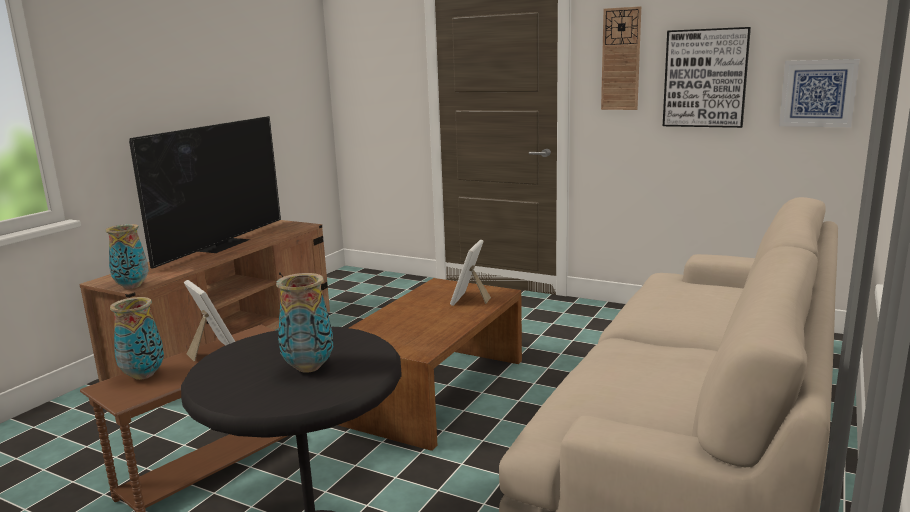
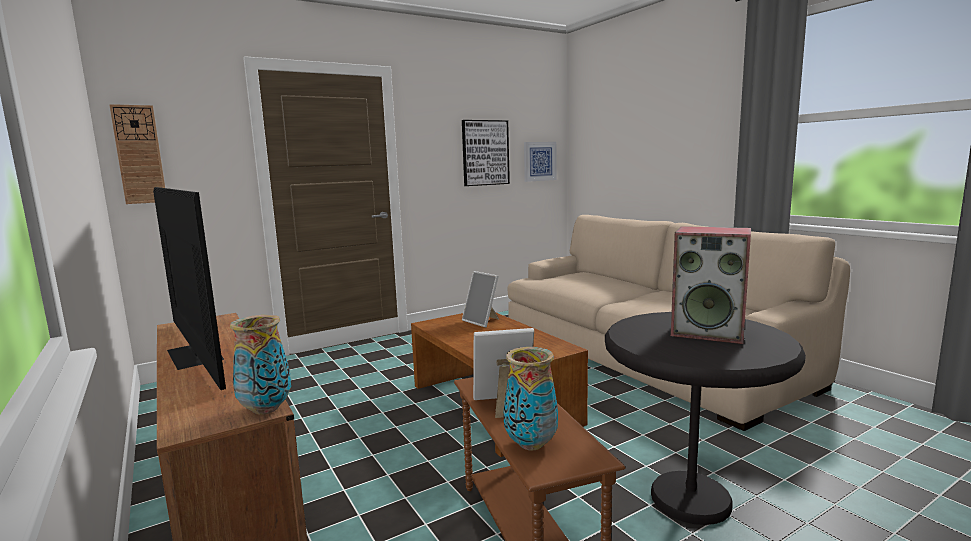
camera: 60 degrees left, 5 degrees down
vase [276,273,333,373] -> speaker [671,226,751,344]
wall clock [601,6,641,110] -> wall clock moved to [109,104,165,204]

